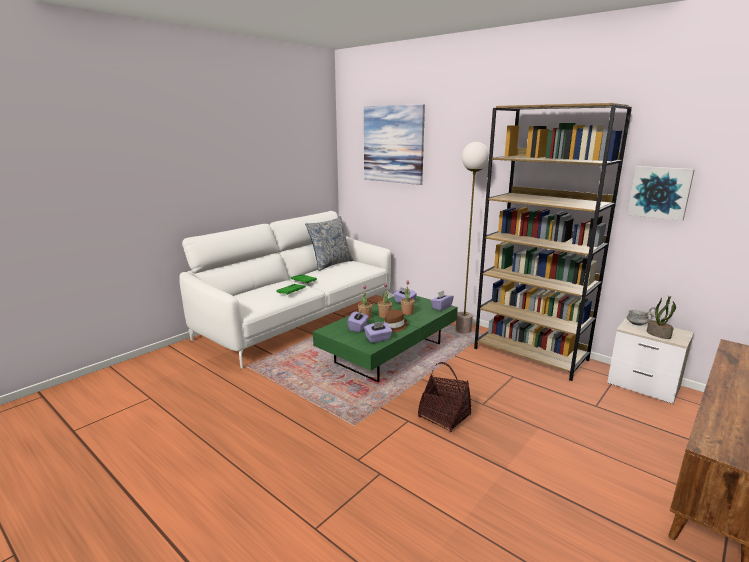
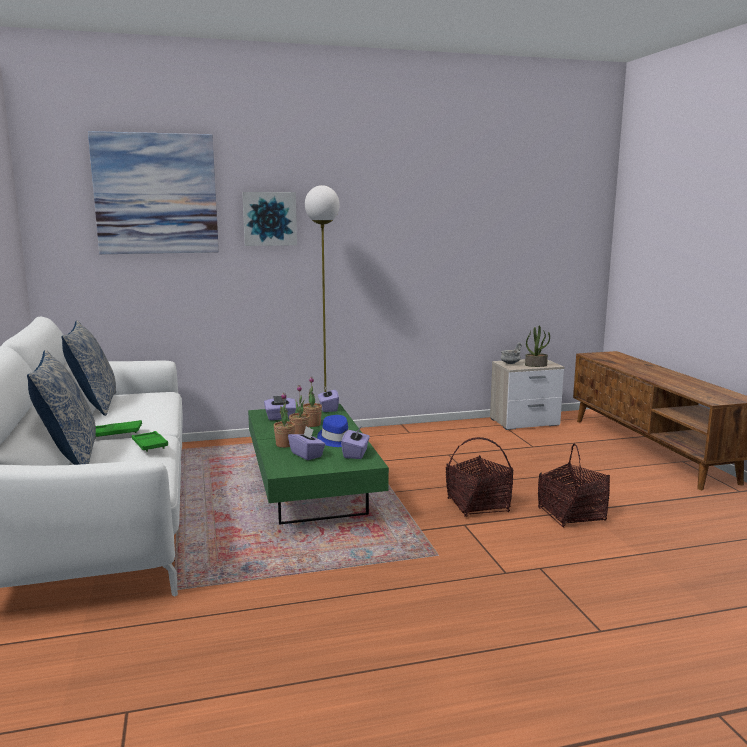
camera: 55 degrees left, 5 degrees down
brown hat [384,310,408,333] -> blue hat [317,415,349,447]
brown bookcase [474,103,632,381] -> none
picture [627,166,695,221] -> picture moved to [242,192,297,246]
none -> pillow [27,350,96,465]
none -> basket [538,444,610,528]

